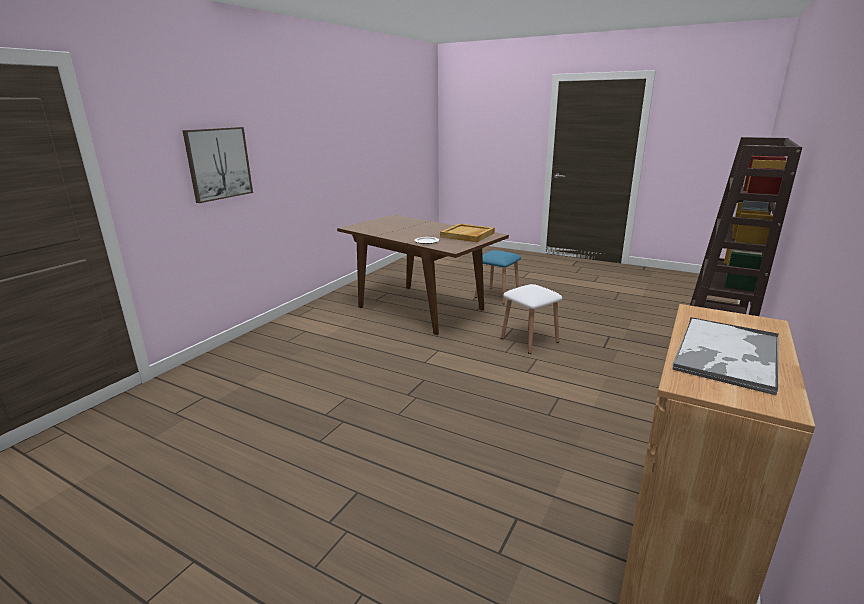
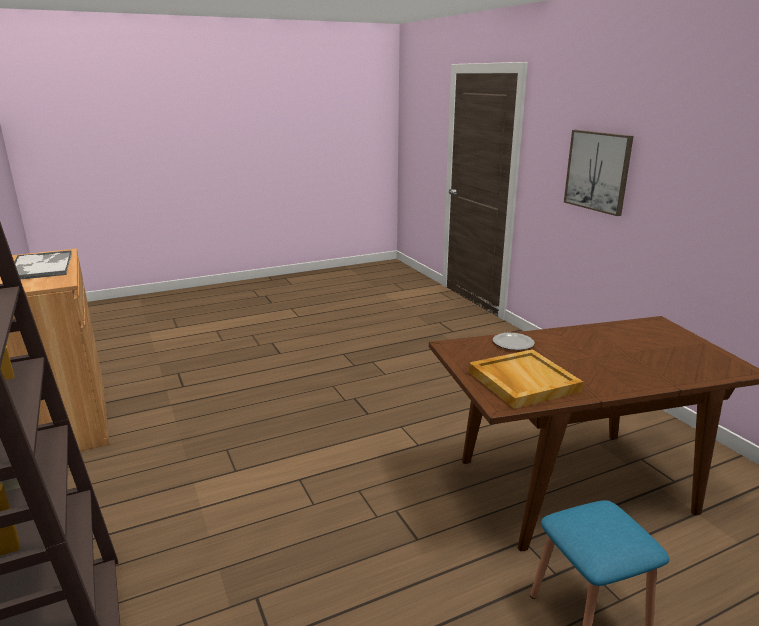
camera: 125 degrees right, 0 degrees up
white stool [501,284,562,354] -> none

